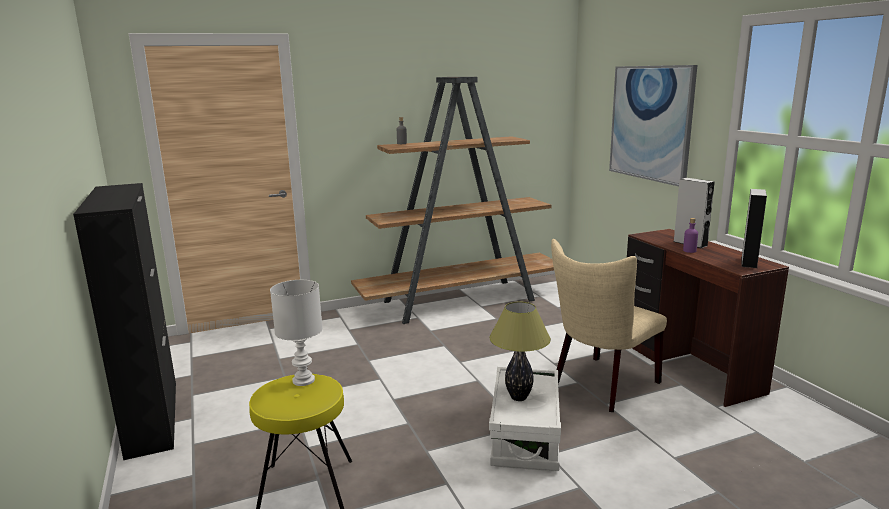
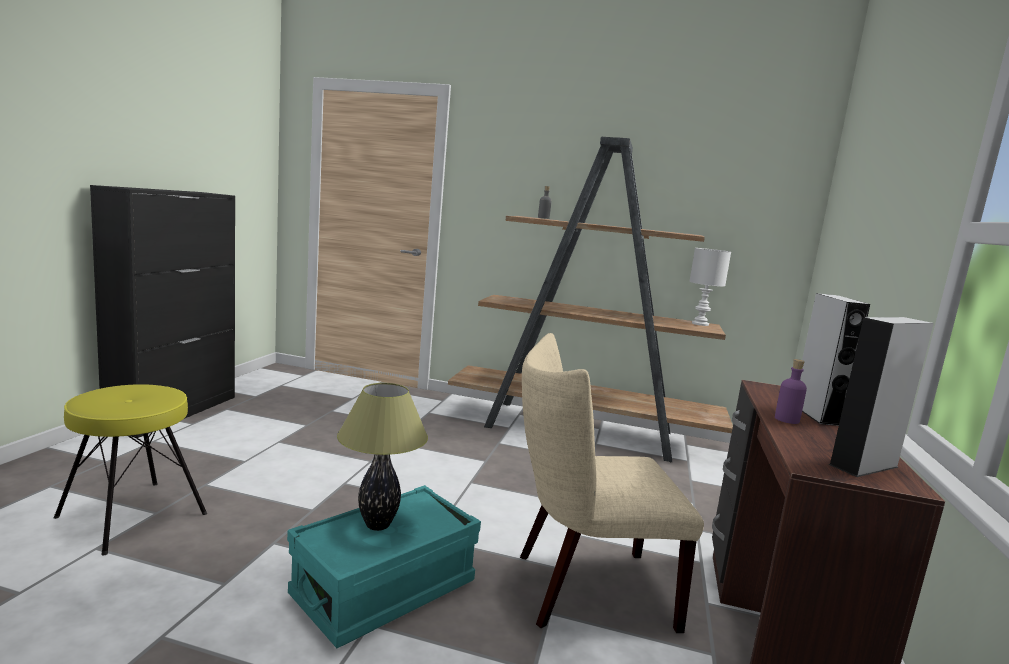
camera: 35 degrees right, 5 degrees down
white table lamp [270,280,323,386] -> white table lamp moved to [689,248,731,326]
white storage box [489,367,561,471] -> turquoise storage box [287,485,481,648]
picture [609,65,697,186] -> none

